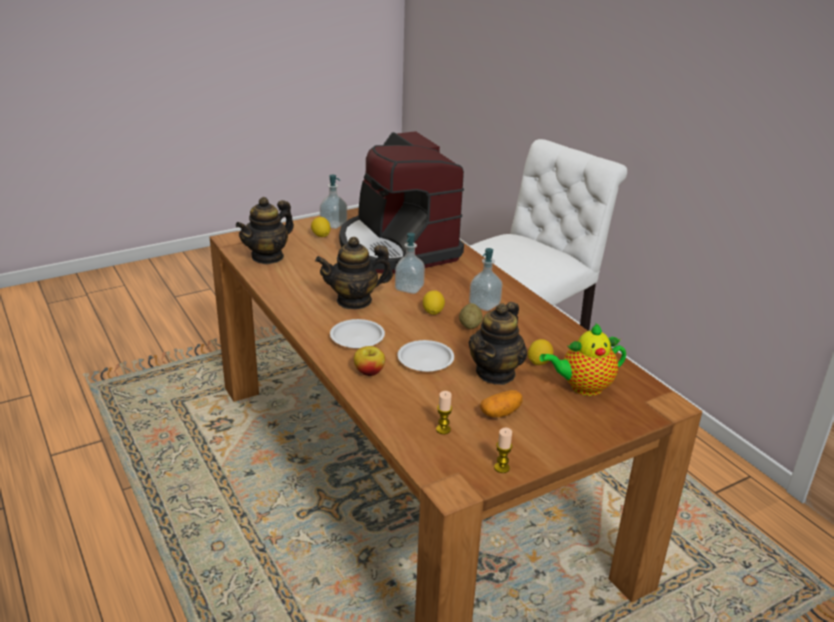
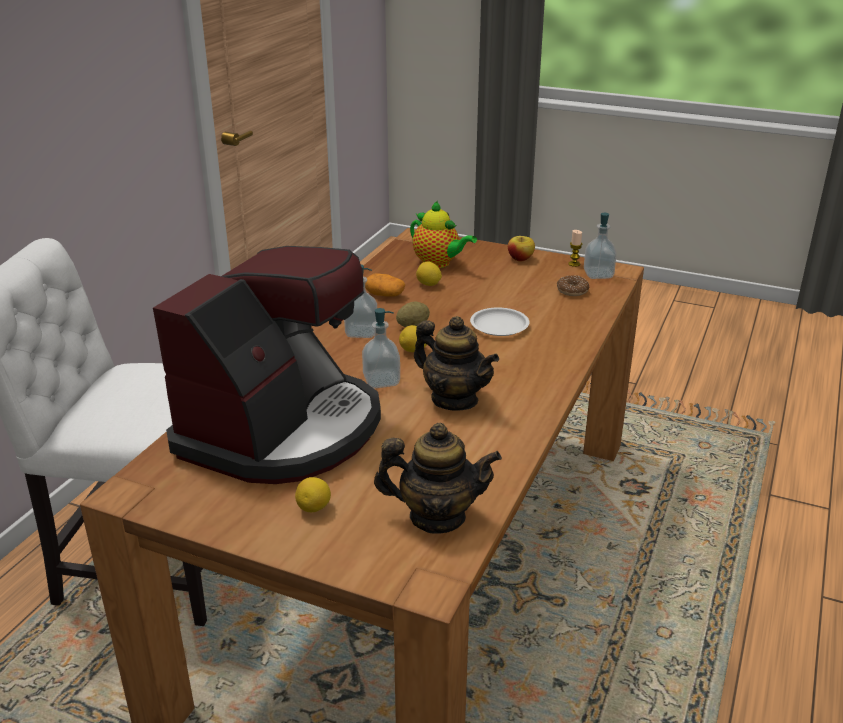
camera: 125 degrees left, 0 degrees up
soap dispenser [320,175,347,229] -> soap dispenser moved to [584,213,617,279]
white plate [330,319,385,348] -> none
apple [354,346,385,376] -> apple moved to [508,236,535,262]
candle [436,391,452,434] -> donut [557,275,589,296]
teapot [468,302,527,385] -> none
potato [480,390,523,417] -> potato moved to [365,273,405,296]

